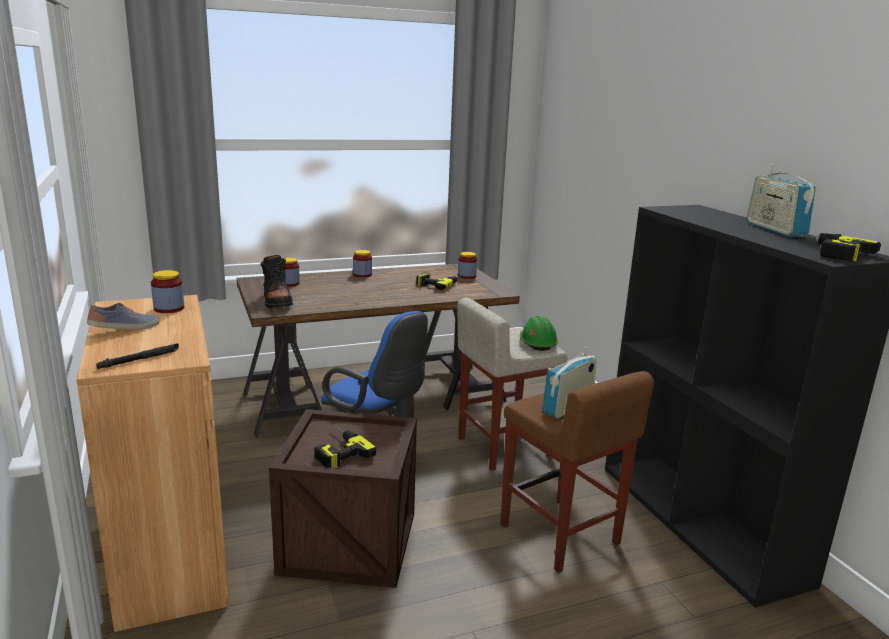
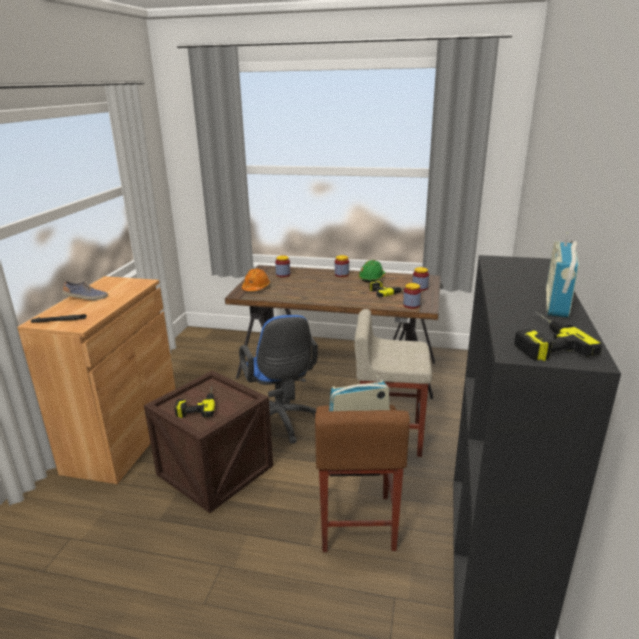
camera: 35 degrees right, 5 degrees up
jar [151,270,184,313] -> jar moved to [403,283,421,309]
black boot [261,255,293,309] -> orange hard hat [242,268,270,291]
green hard hat [520,316,558,351] -> green hard hat moved to [358,260,385,283]

